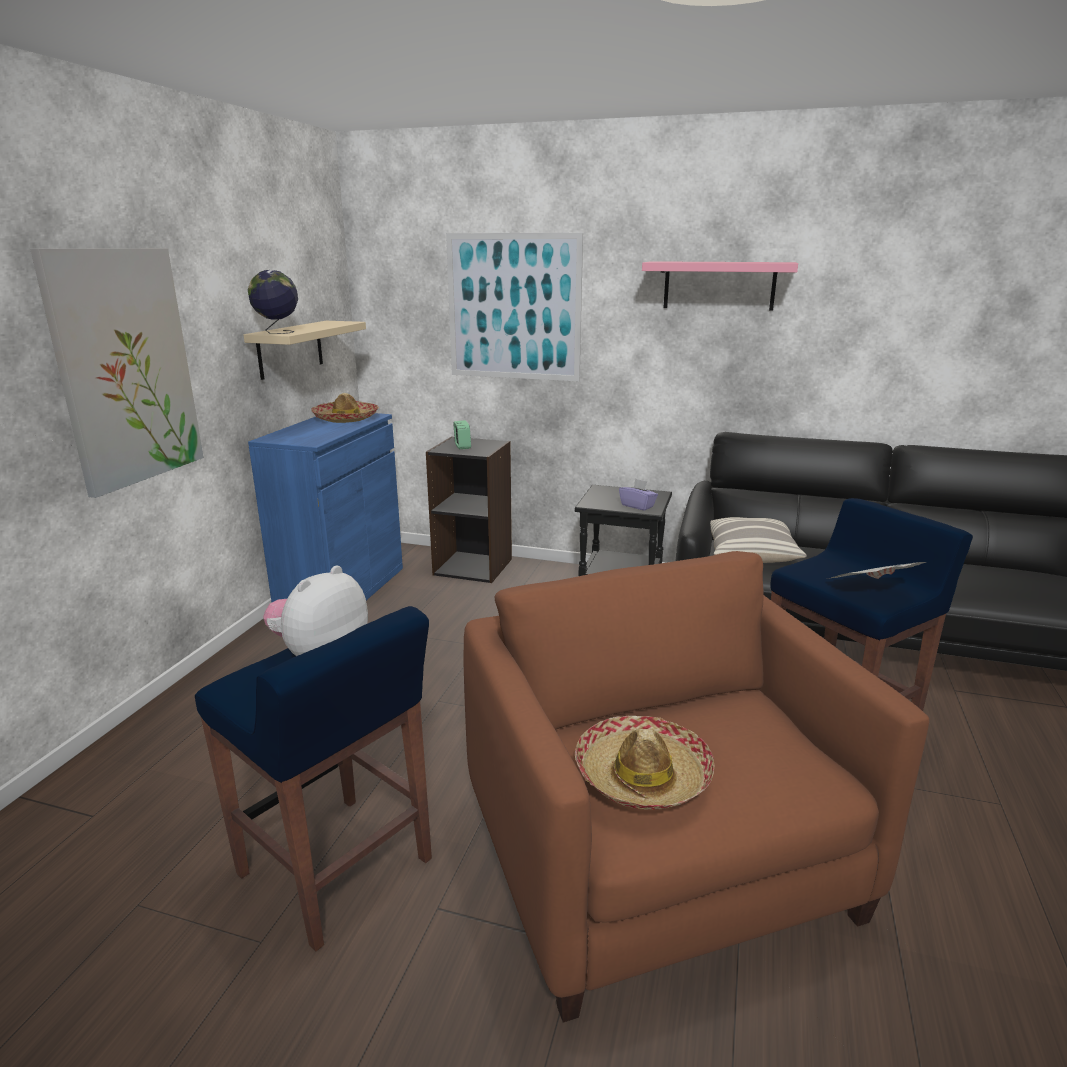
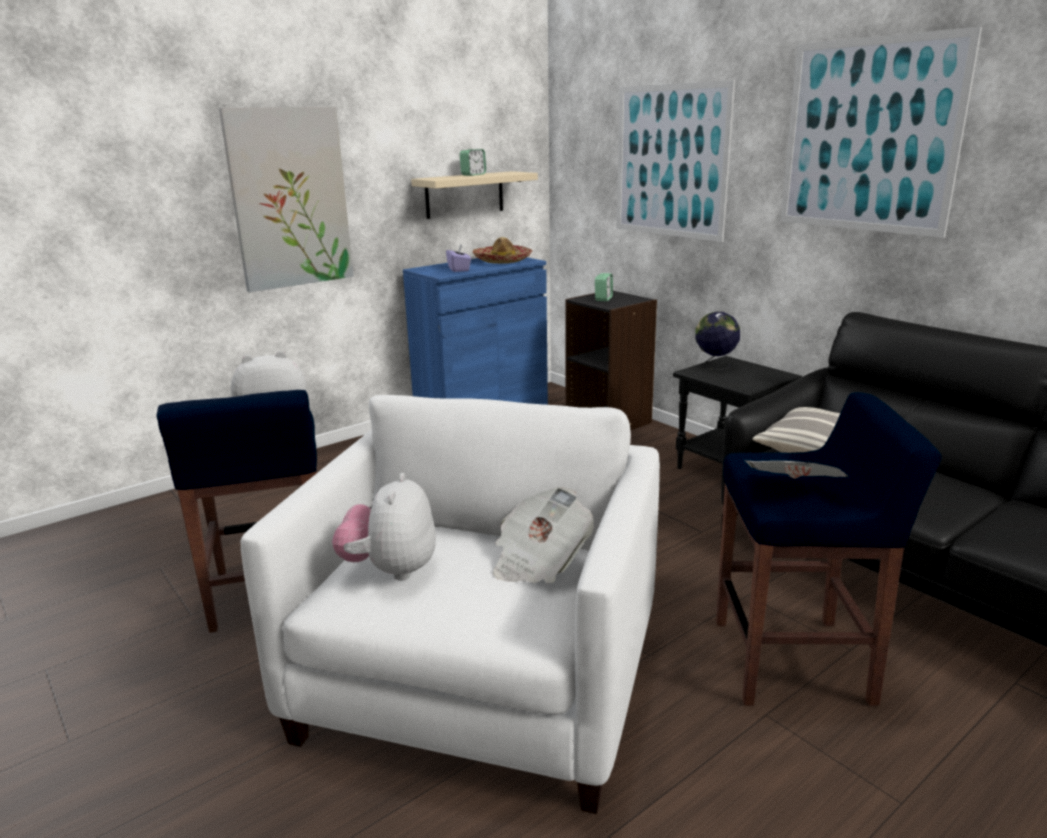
camera: 35 degrees right, 0 degrees up
globe [248,270,298,334] -> globe moved to [695,312,740,370]
brown armchair [464,551,929,1023] -> white armchair [241,395,660,814]
hat [575,716,715,810] -> plush toy [332,473,436,581]
purple tissue box [619,478,658,511] -> purple tissue box moved to [446,243,471,272]
pink shelf [642,261,798,310] -> picture [780,27,982,238]
none -> alarm clock [460,149,486,176]
none -> newspaper [493,487,594,584]

